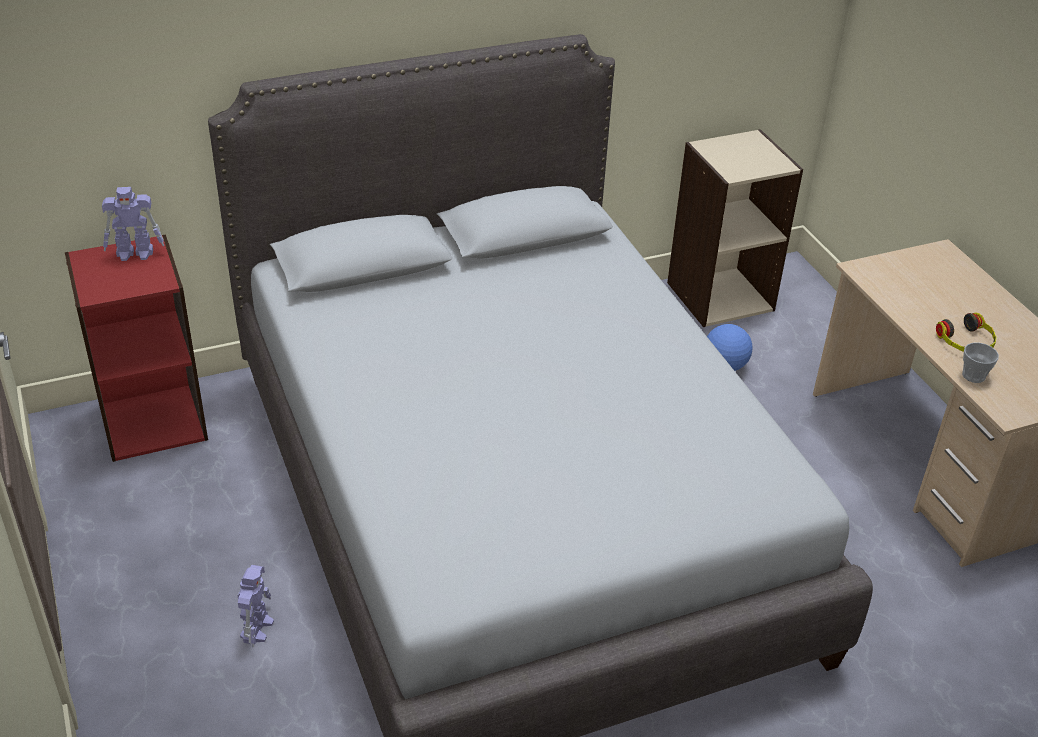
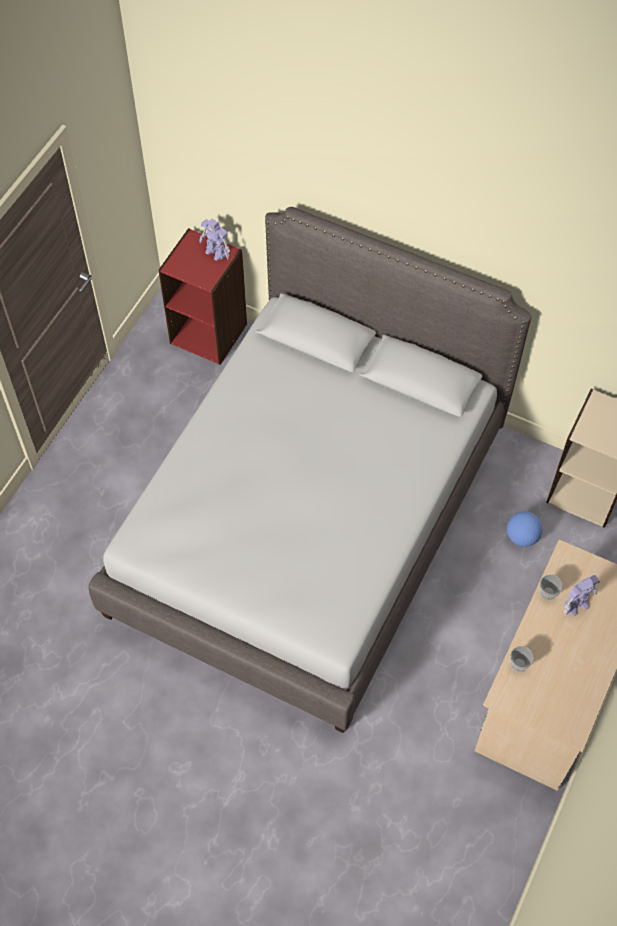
camera: 50 degrees right, 20 degrees up
toy robot [238,565,274,647] -> toy robot moved to [564,575,600,616]
headphones [936,312,996,352] -> none
none -> cup [540,575,563,600]

